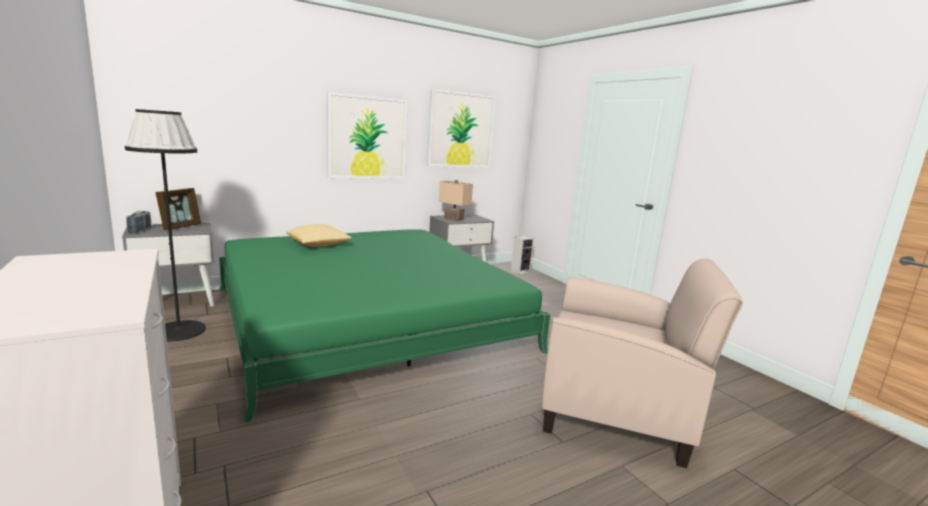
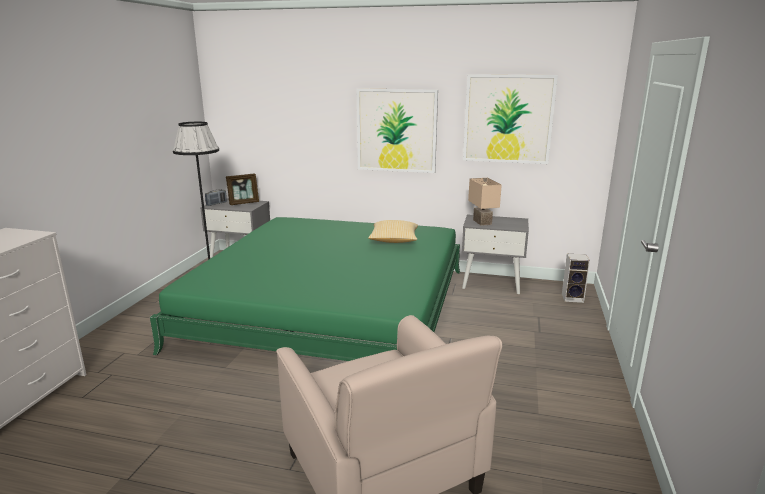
camera: 45 degrees right, 5 degrees up
pillow [286,224,352,246] -> pillow moved to [368,220,418,243]

